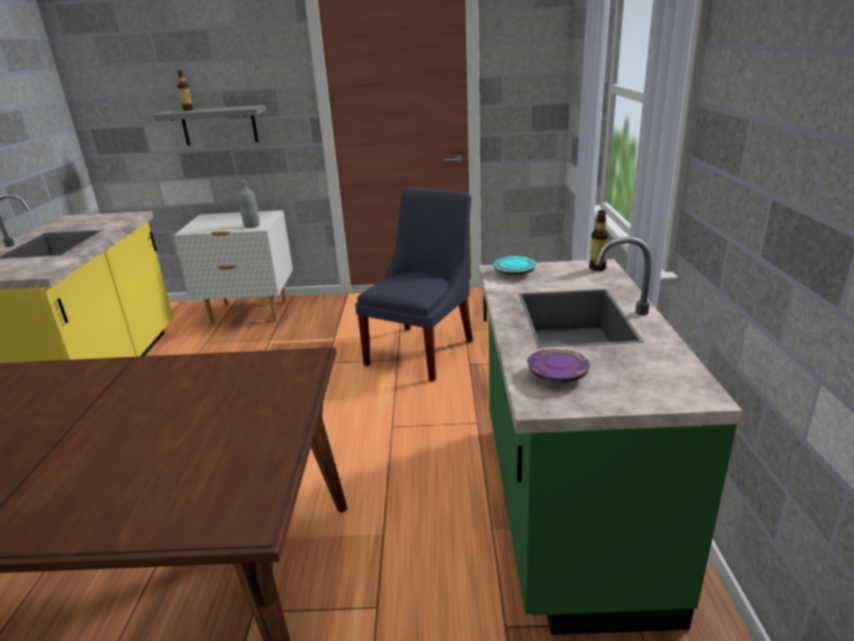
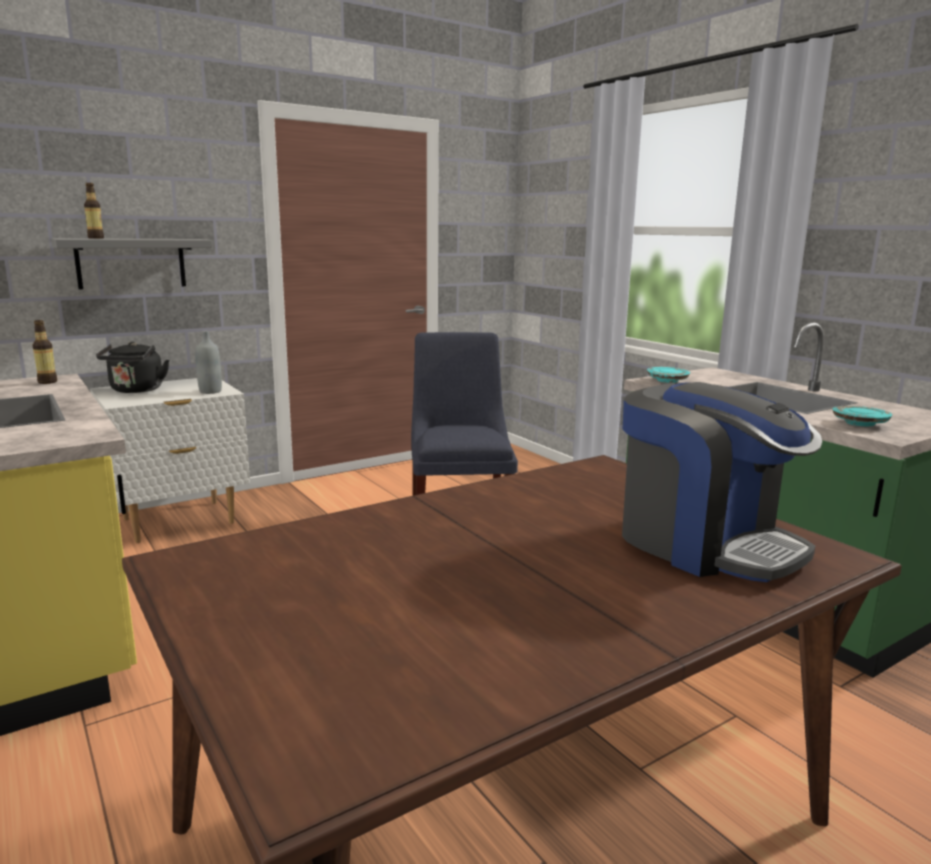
camera: 35 degrees left, 10 degrees down
purple plate [527,349,590,383] -> turquoise plate [833,406,892,426]
bottle [589,210,609,271] -> bottle moved to [33,320,57,384]
none -> black kettle [96,342,169,393]
none -> coffee machine [622,382,822,582]

